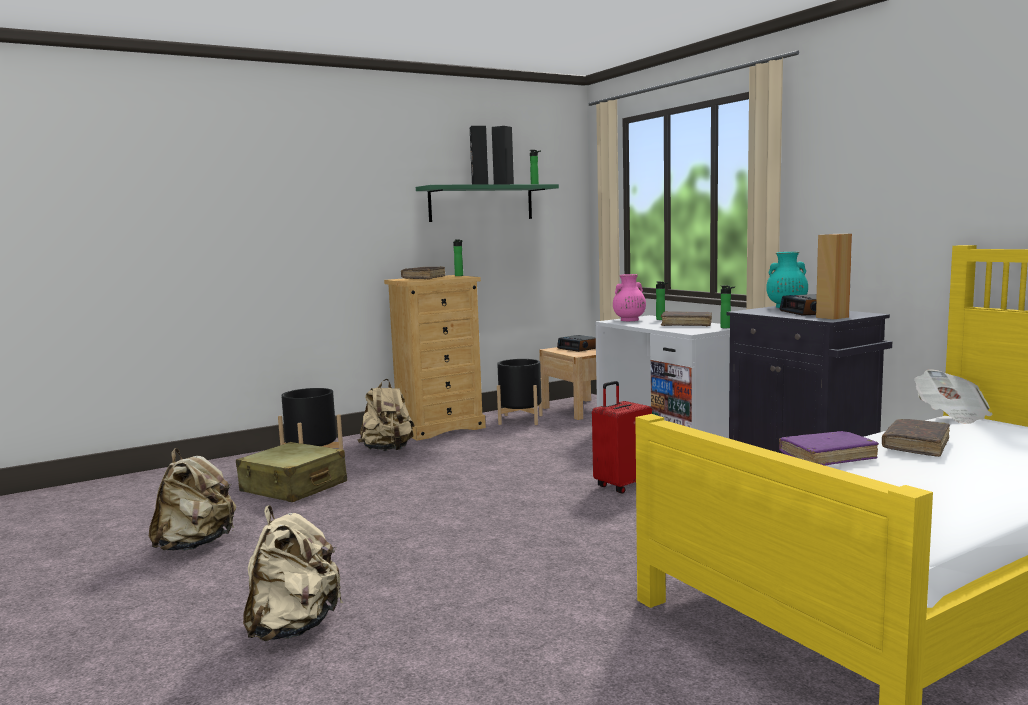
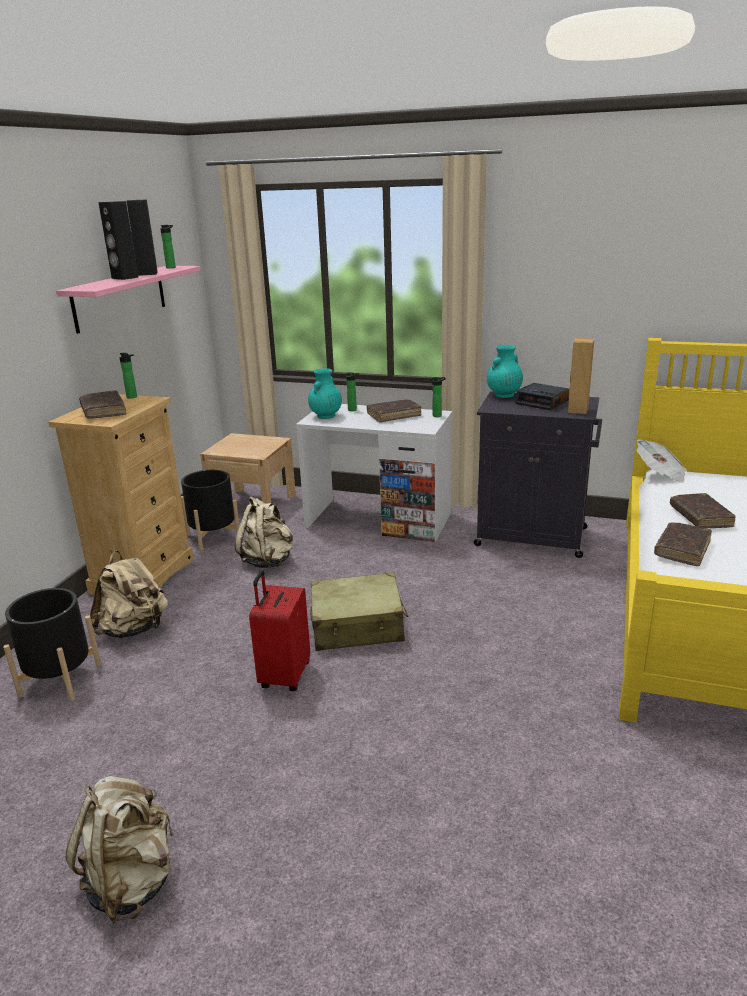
camera: 40 degrees left, 15 degrees up
beige suitcase [236,442,347,502] -> beige suitcase moved to [310,572,408,651]
beige backpack [243,505,343,641] -> beige backpack moved to [235,496,293,568]
green shelf [416,184,559,222] -> pink shelf [56,266,200,334]
alarm clock [557,335,596,352] -> none
red suitcase [592,381,652,494] -> red suitcase moved to [249,570,310,691]
pink vase [613,274,646,321] -> turquoise vase [308,368,342,419]
purple book [779,431,879,466] -> brown book [654,523,712,566]

